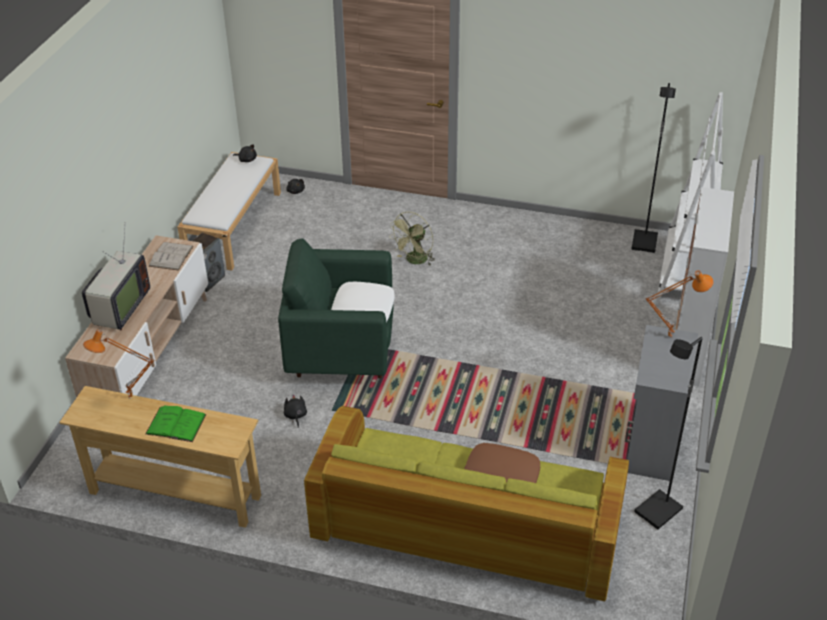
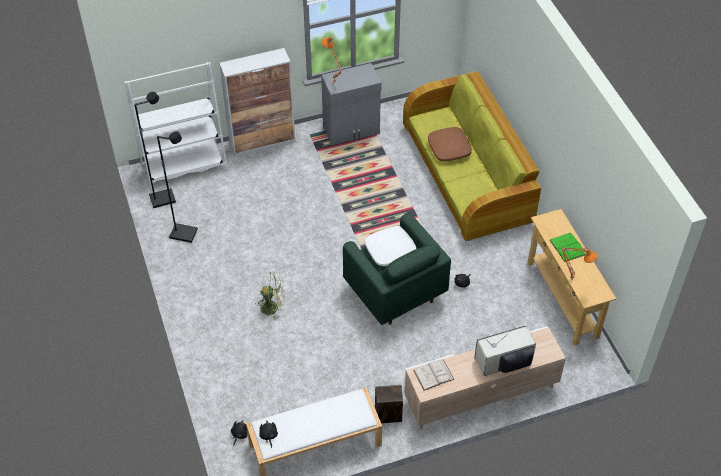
camera: 125 degrees left, 10 degrees up
black floor lamp [634,337,703,530] -> black floor lamp moved to [157,131,198,243]

